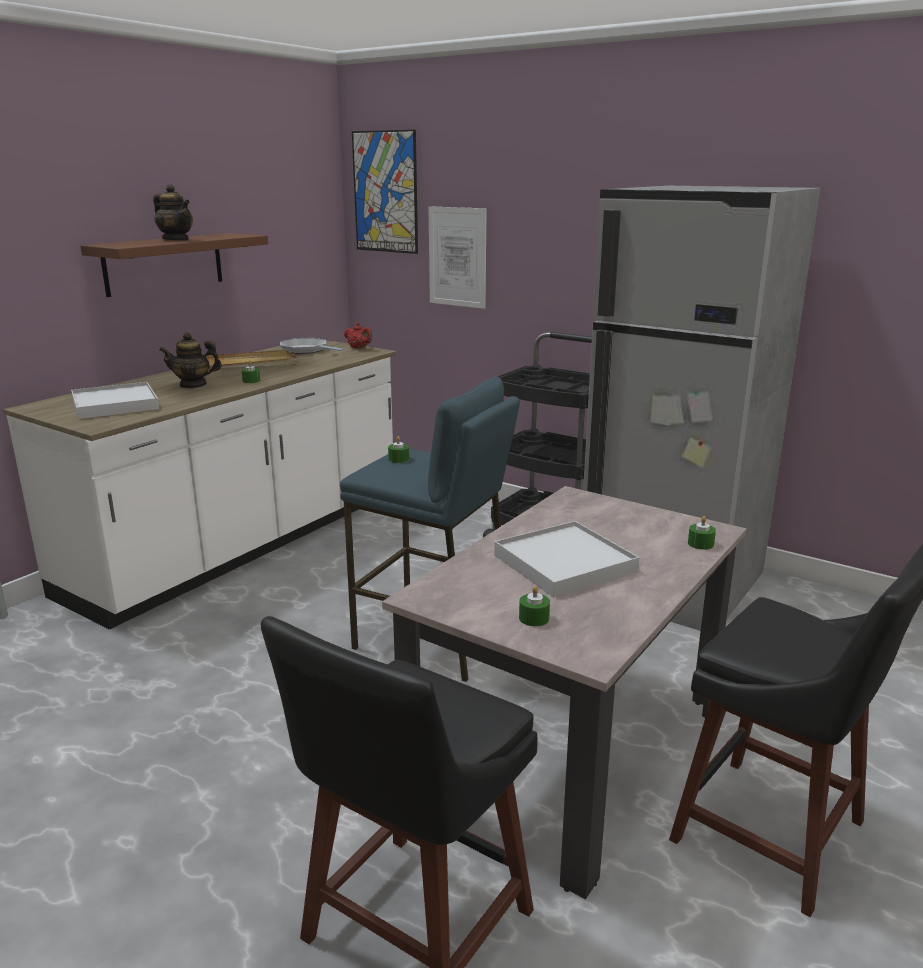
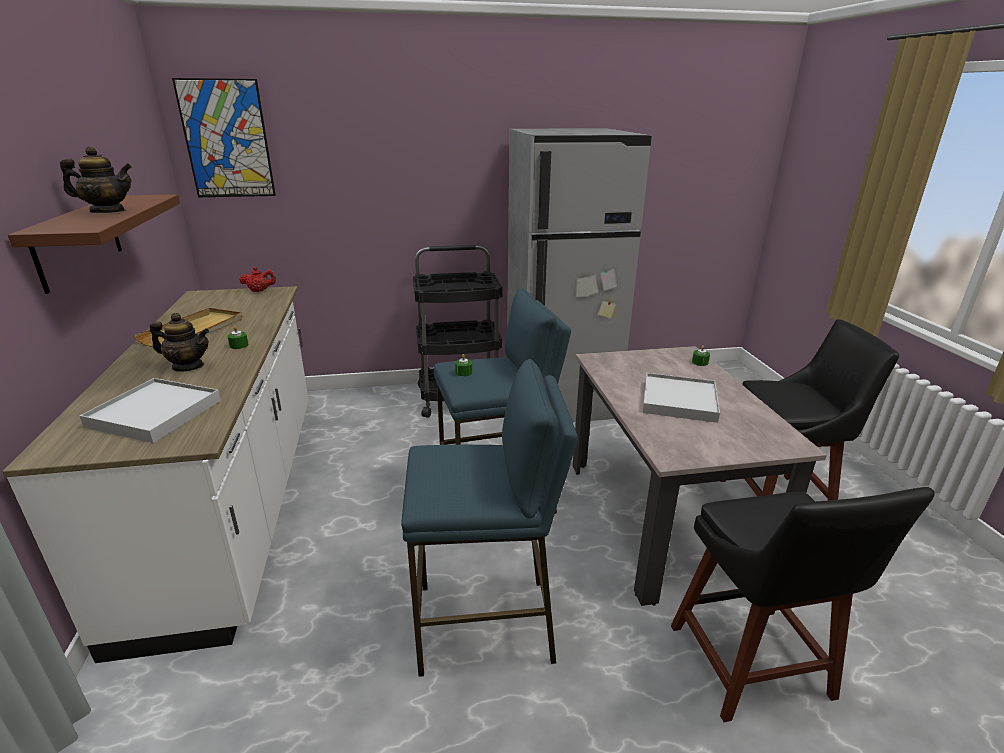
camera: 45 degrees left, 5 degrees up
teapot [159,332,222,388] -> teapot turned 120 degrees counterclockwise [150,313,209,372]
frying pan [280,338,344,354] -> none
picture [429,206,487,309] -> none
green candle [519,586,550,626] -> none
none -> blue stool [401,359,578,677]

